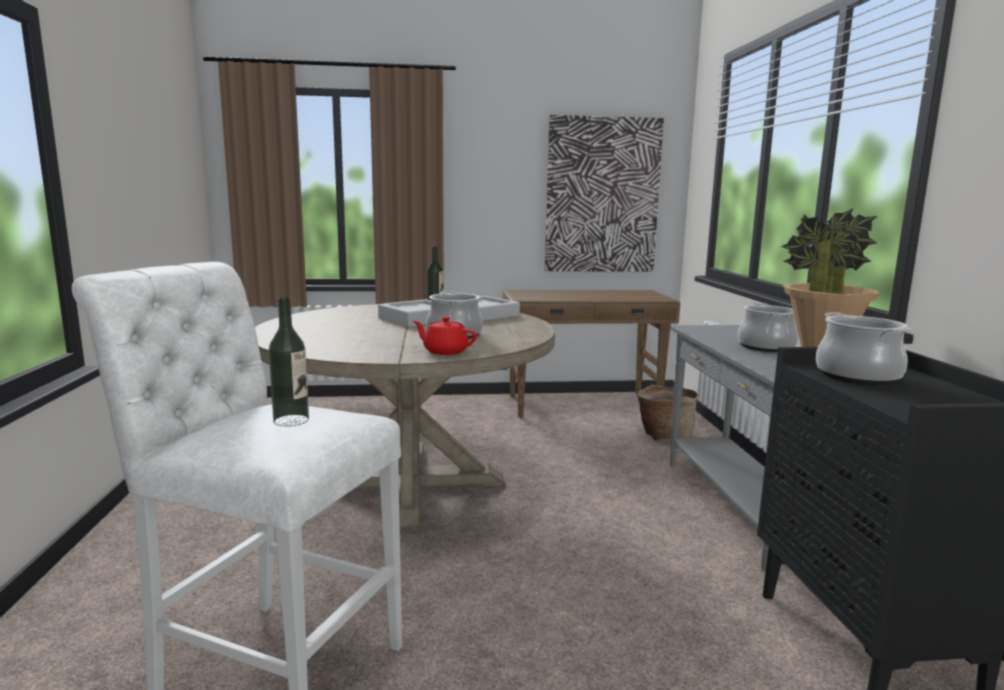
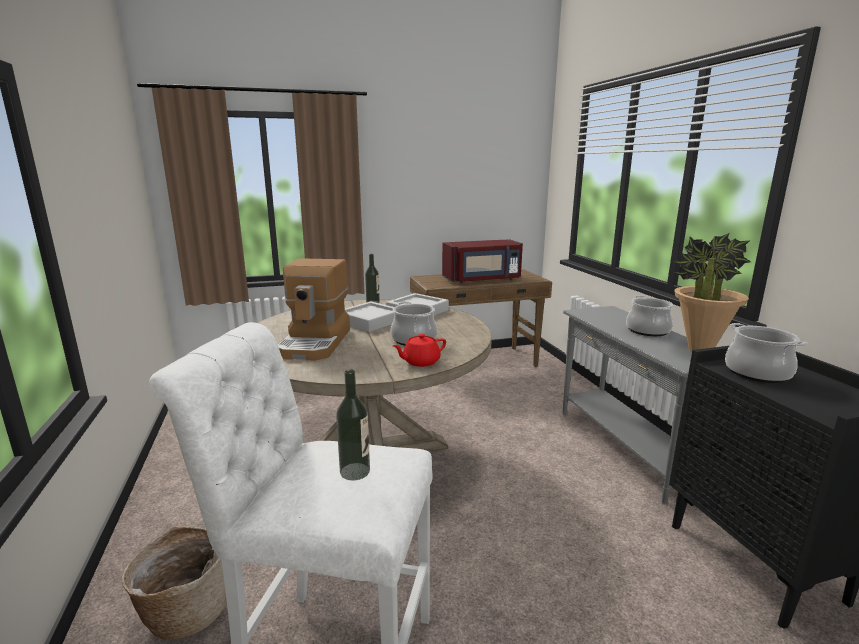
camera: 10 degrees left, 5 degrees up
red teapot [413,317,477,355] -> red teapot turned 45 degrees counterclockwise [393,334,446,367]
picture [544,115,664,272] -> none
basket [637,385,698,441] -> basket moved to [121,526,227,640]
none -> coffee machine [278,258,350,361]
none -> red microwave [442,239,523,284]

